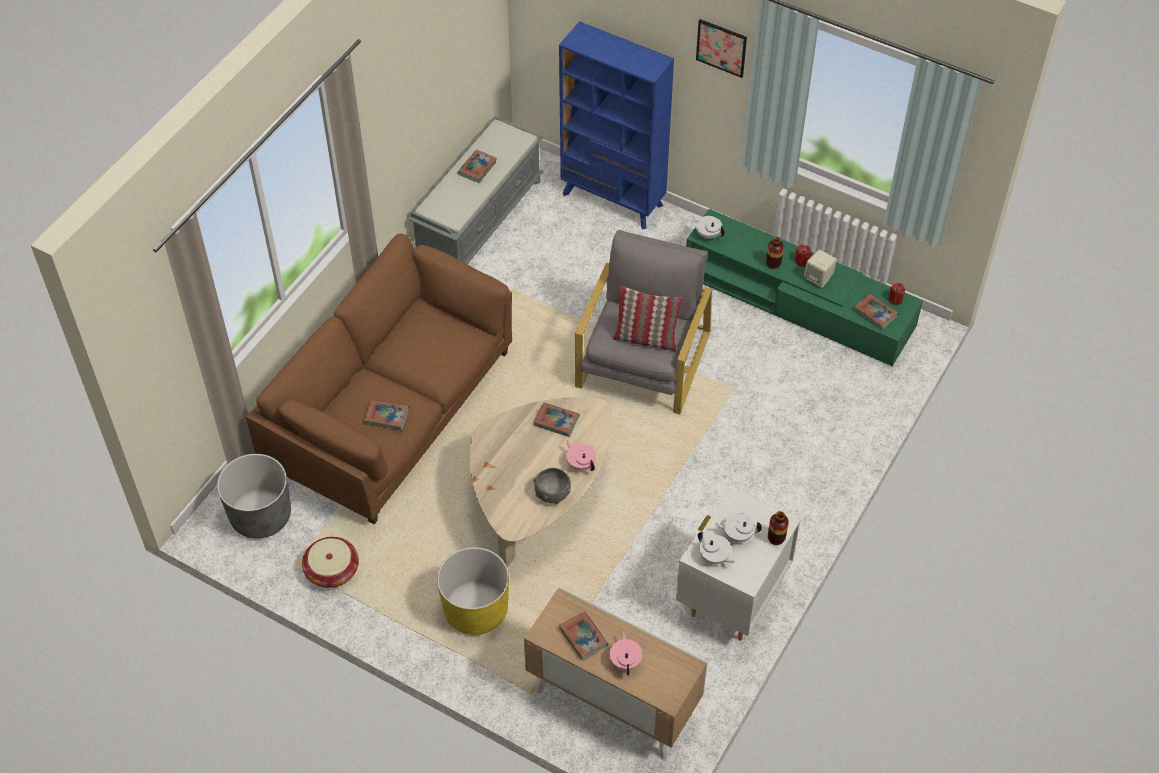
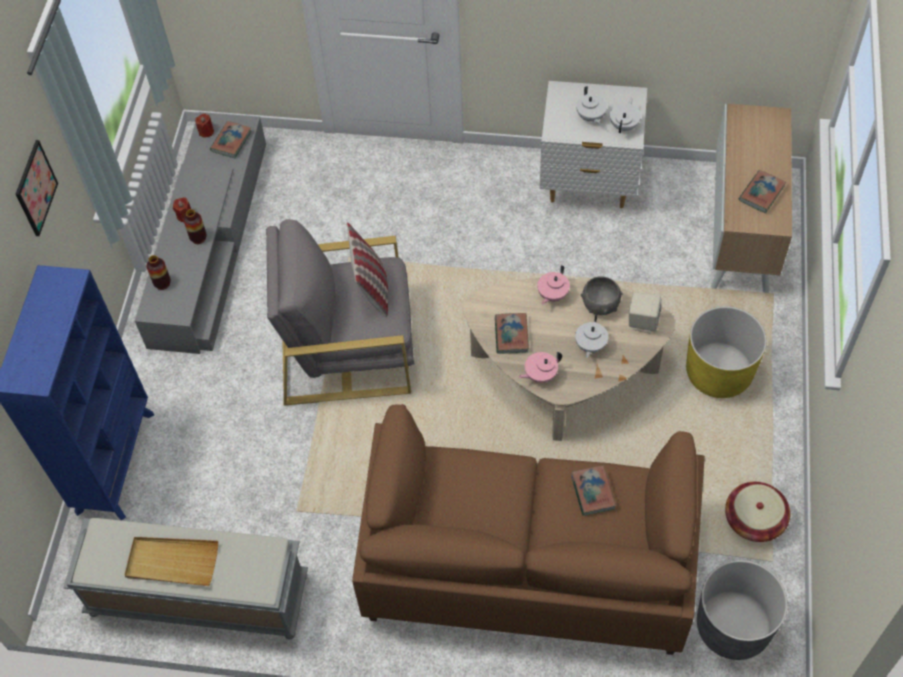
camera: 110 degrees left, 5 degrees up
book [457,150,497,183] -> beige tray [124,537,218,586]
pink teapot [609,631,643,675] -> pink teapot moved to [518,352,562,383]
green tv stand [686,209,923,366] -> grey tv stand [135,112,266,354]
white teapot [692,216,725,239] -> white teapot moved to [575,314,608,358]
vase [768,511,789,545] -> vase moved to [146,255,171,290]
beige speaker [804,250,837,287] -> beige speaker moved to [629,292,661,334]

